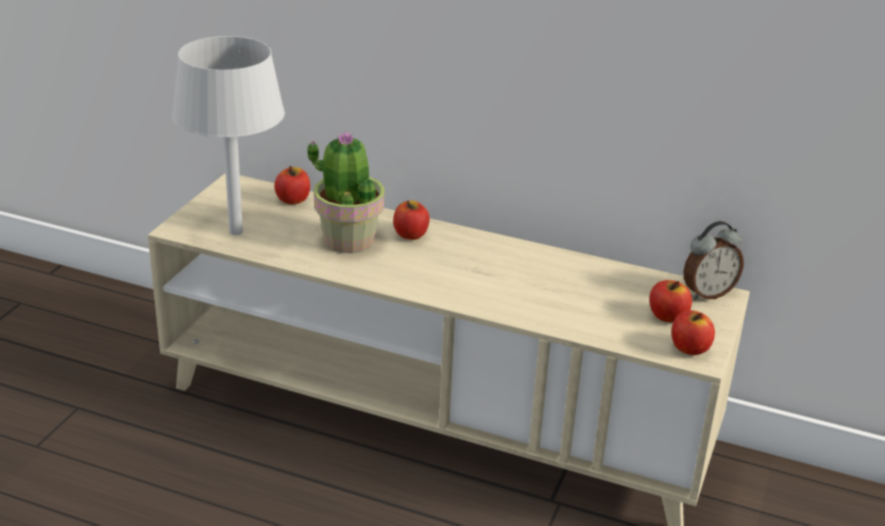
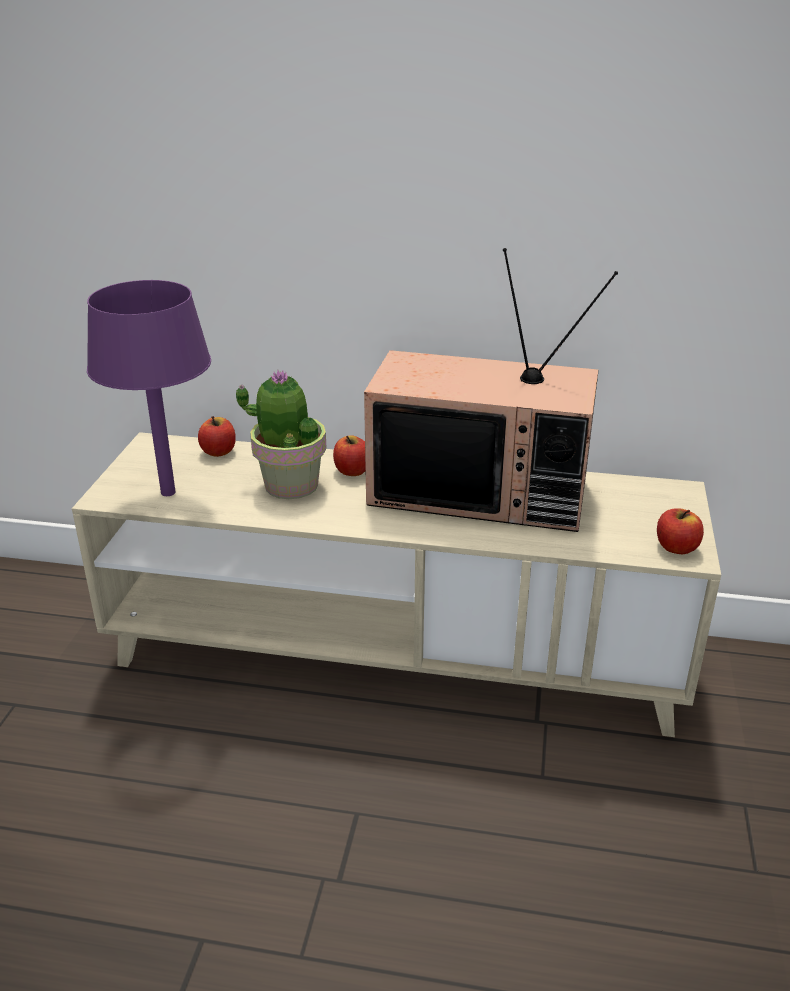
camera: 10 degrees left, 0 degrees up
grey table lamp [172,36,285,235] -> purple table lamp [87,280,211,496]
apple [649,280,692,323] -> none
alarm clock [683,221,744,300] -> none
none -> television [364,248,618,532]

